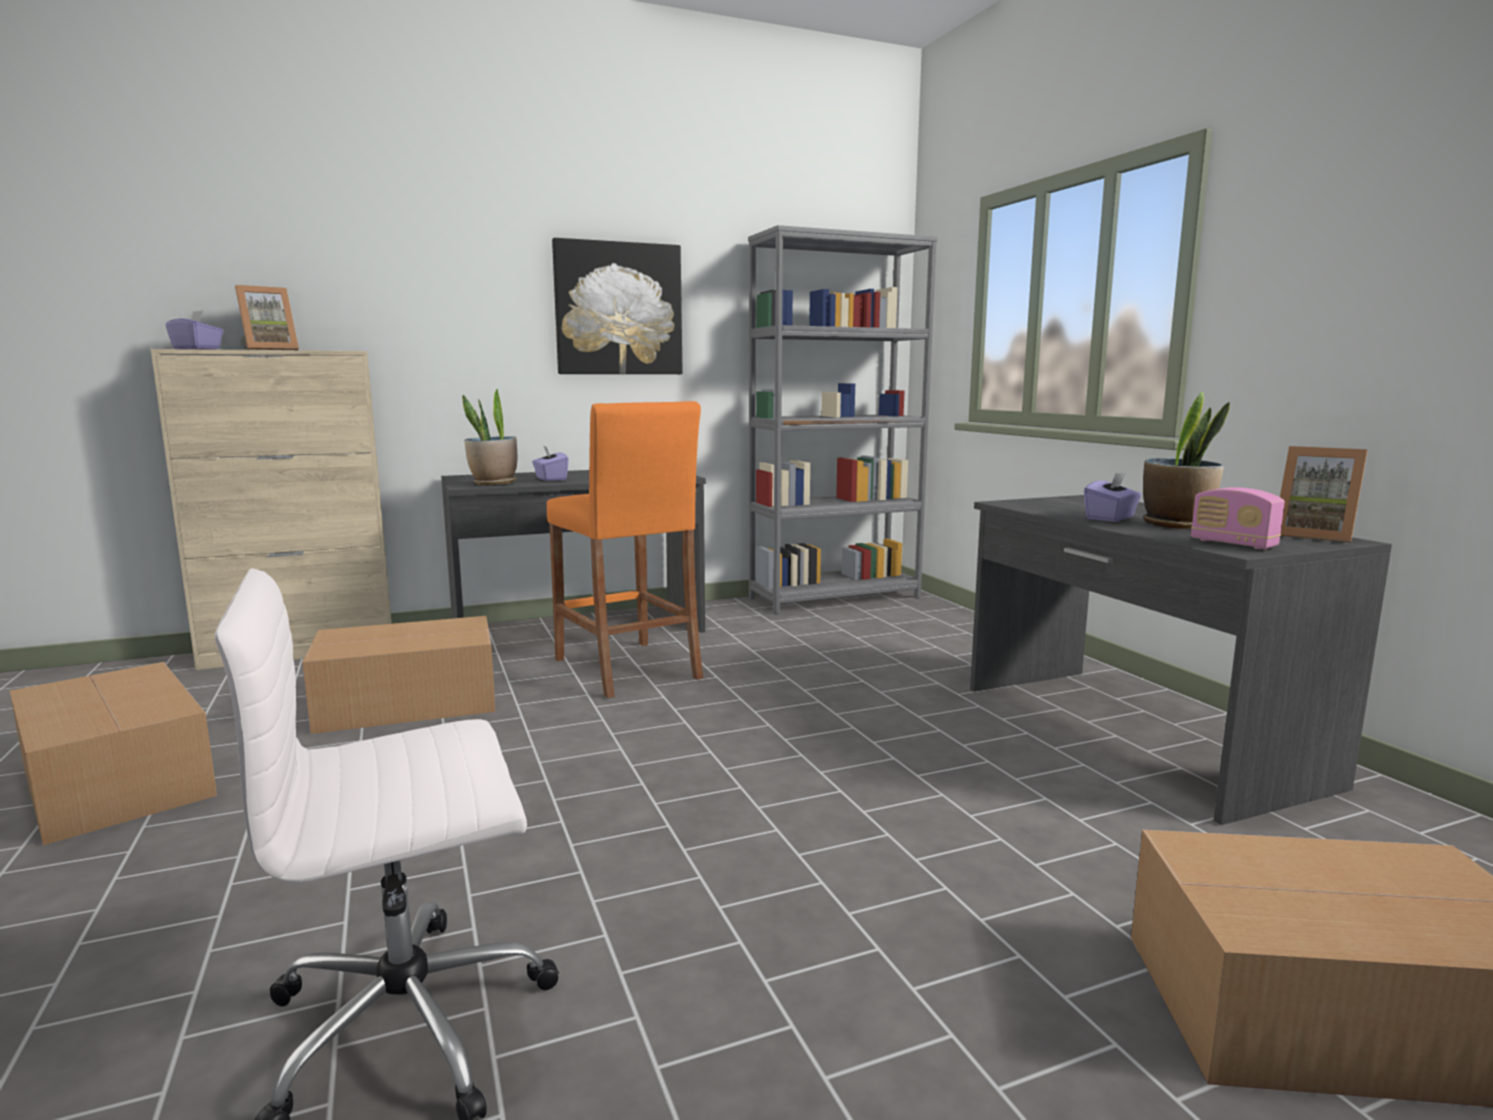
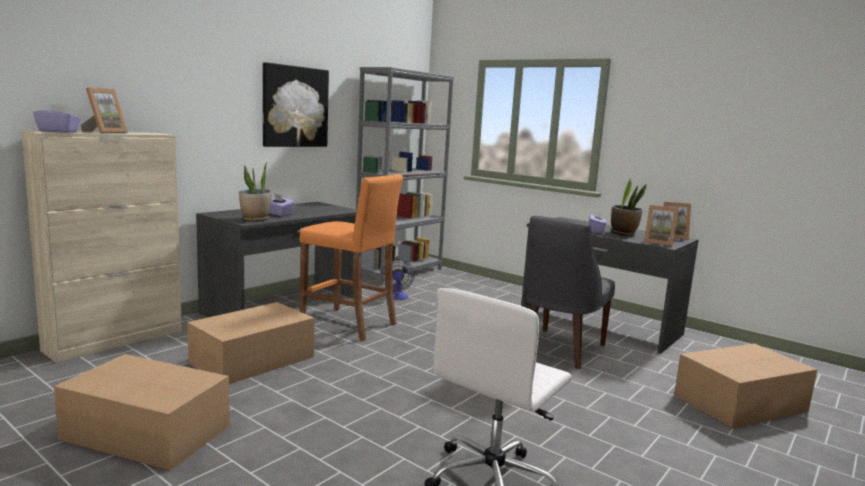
camera: 30 degrees left, 0 degrees up
radio [1191,487,1285,549] -> picture frame [644,205,678,246]
none -> fan [381,259,415,300]
none -> grey chair [526,216,615,369]

